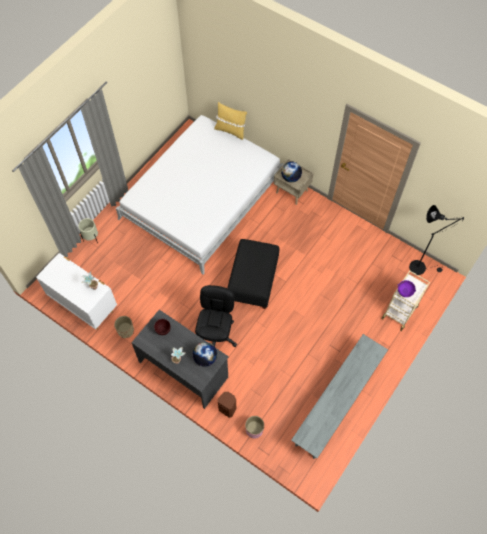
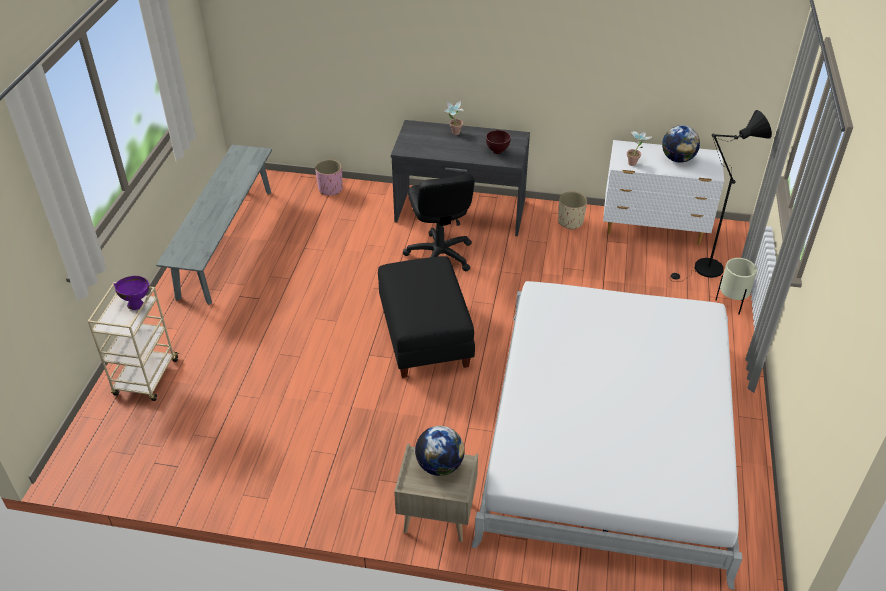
camera: 155 degrees right, 20 degrees down
globe [193,342,217,367] -> globe moved to [662,125,700,163]
yellow pillow [214,102,247,140] -> none
brown speaker [218,392,236,418] -> none
black floor lamp [409,205,464,275] -> black floor lamp moved to [670,110,772,282]

